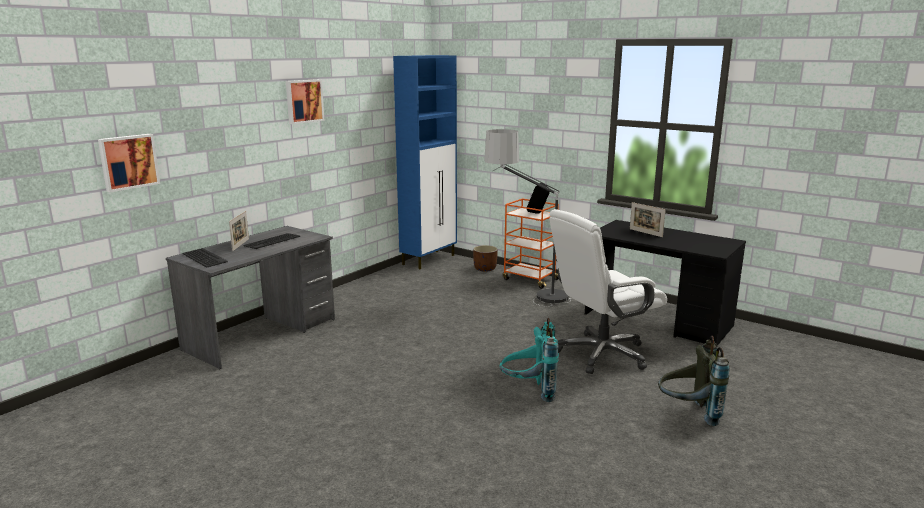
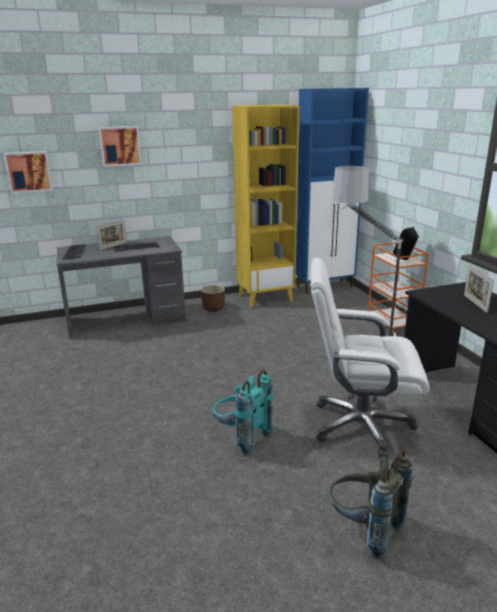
camera: 35 degrees right, 5 degrees up
picture [286,79,324,124] -> picture moved to [99,126,142,167]
brown planter [473,245,498,272] -> brown planter moved to [201,285,225,312]
none -> yellow bookcase [232,105,299,307]

